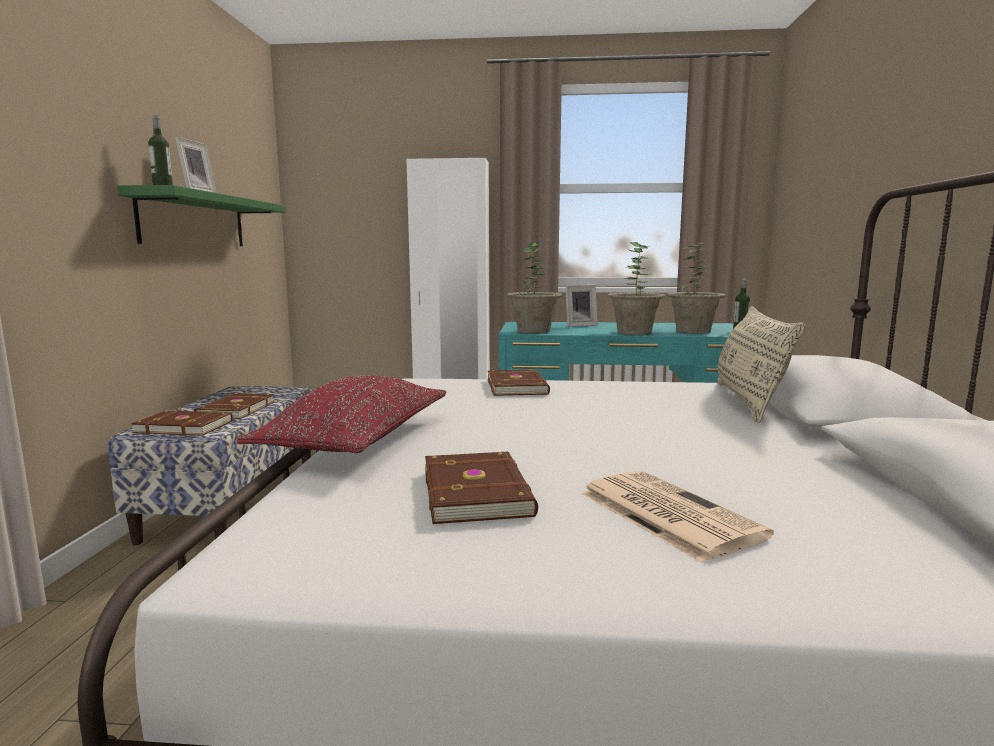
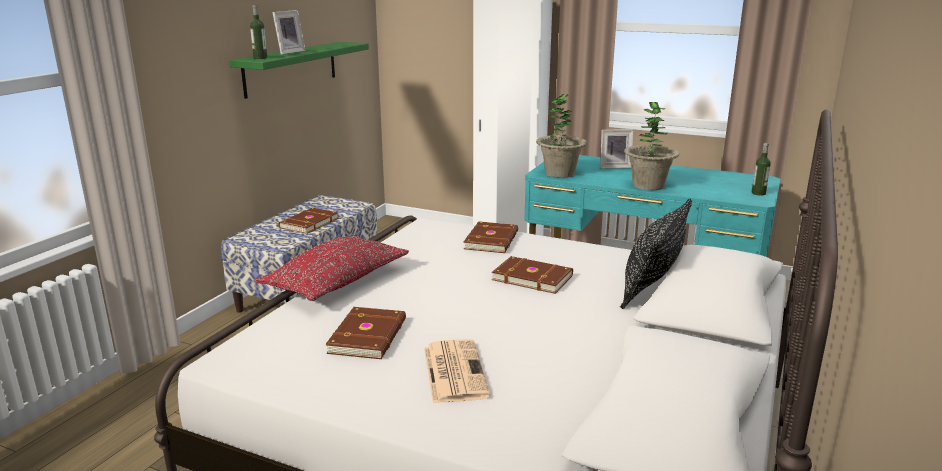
camera: 20 degrees right, 10 degrees up
brown book [131,410,233,436] -> brown book moved to [492,256,573,294]
potted plant [666,242,726,334] -> none
beige pillow [717,306,805,423] -> black pillow [620,199,692,309]

